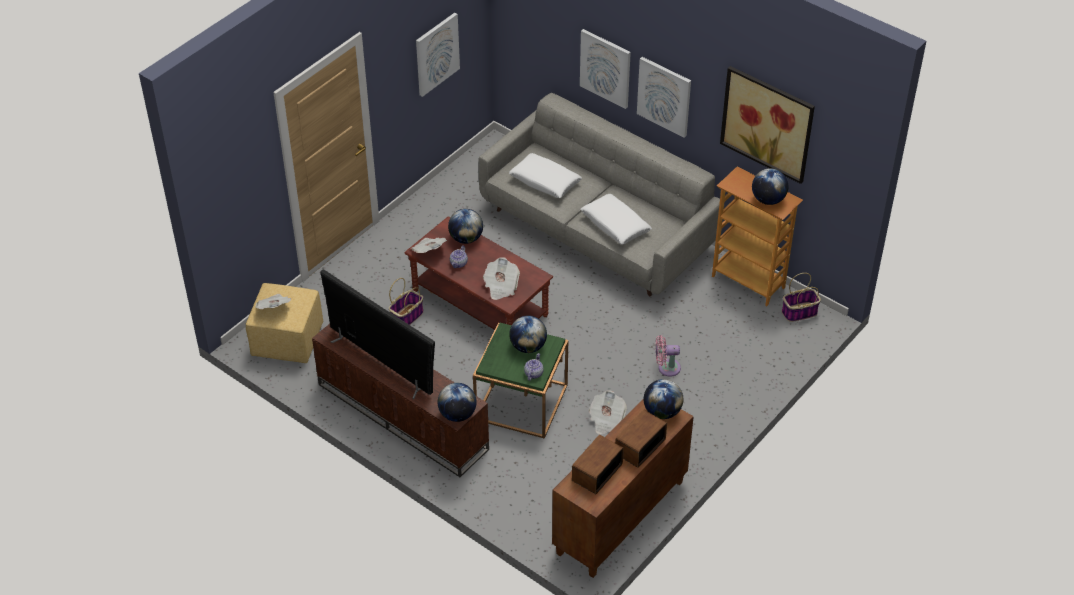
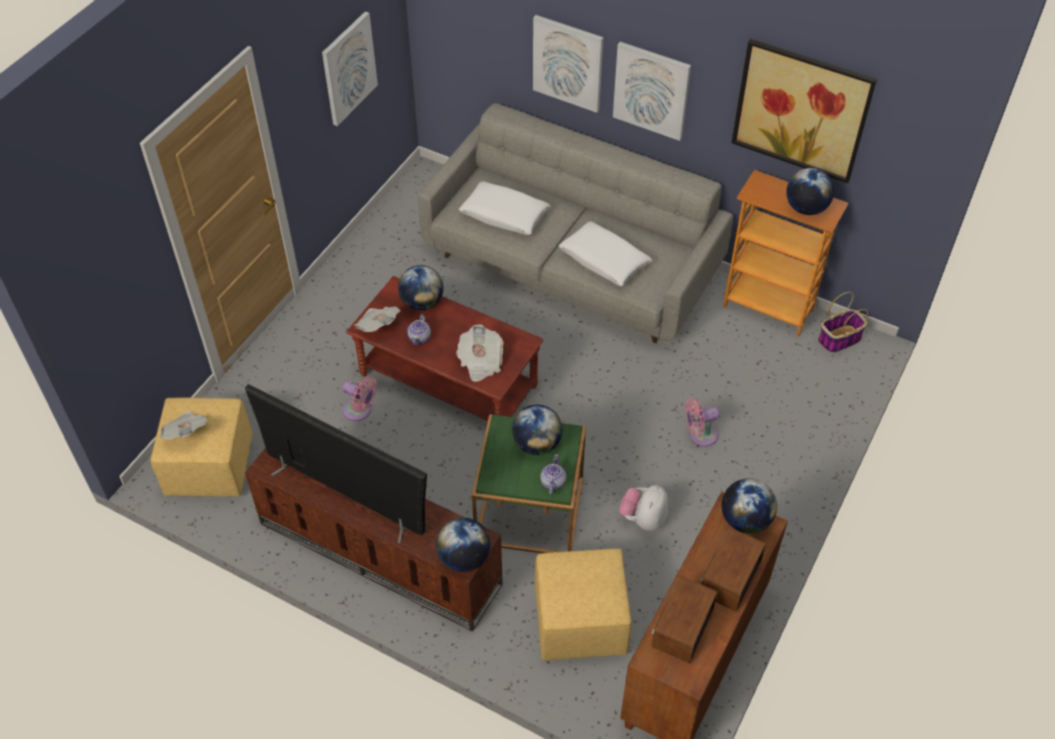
camera: 10 degrees left, 5 degrees up
basket [389,278,424,325] -> pink fan [342,376,377,421]
newspaper [589,390,627,434] -> plush toy [619,485,668,531]
none -> yellow ottoman [535,548,632,660]

